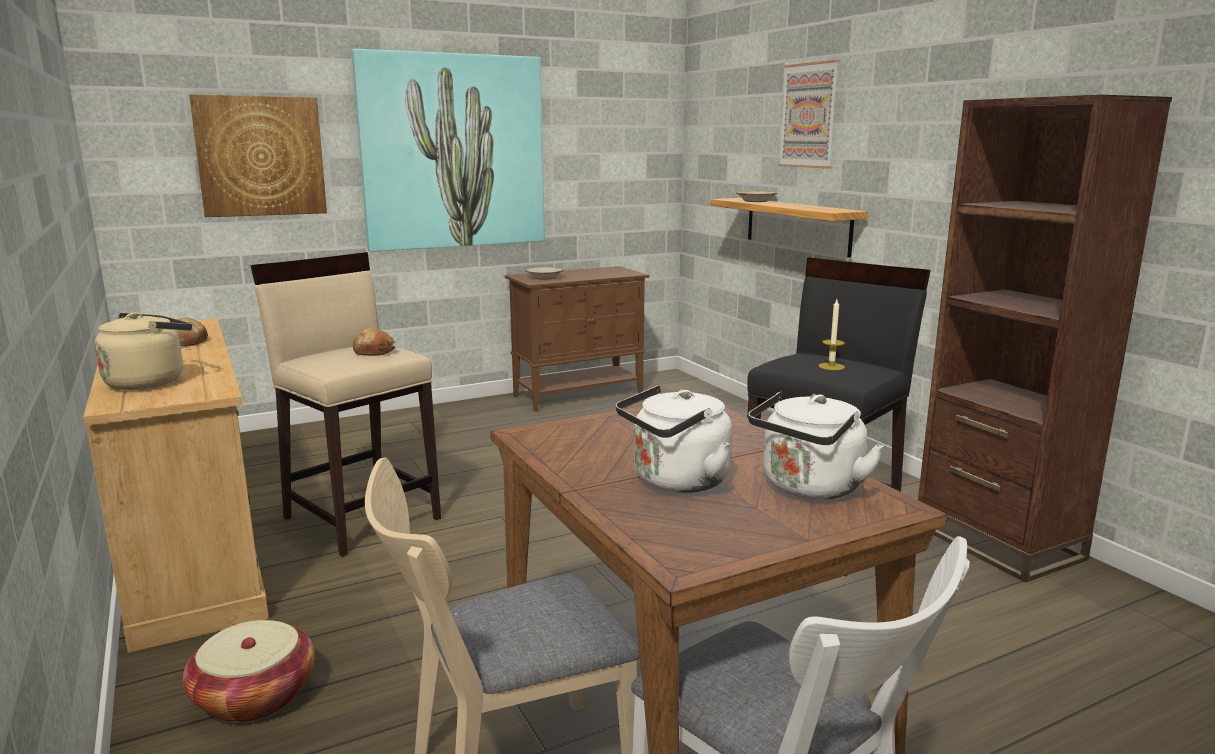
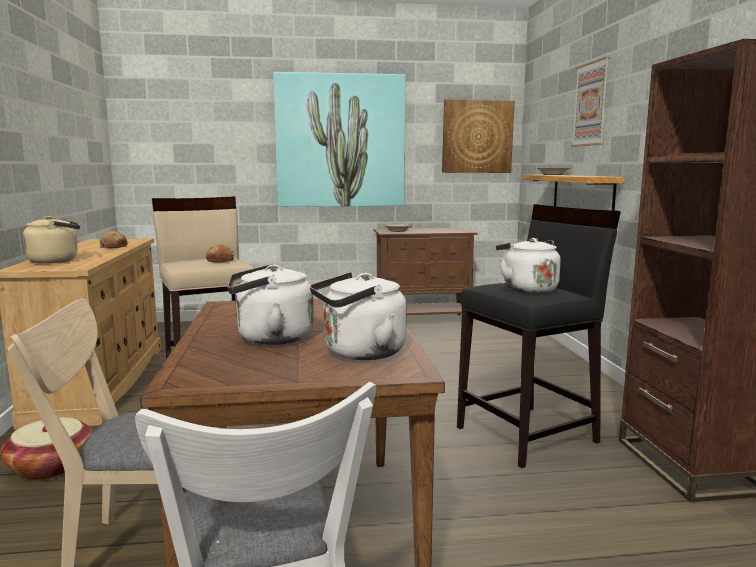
camera: 20 degrees right, 5 degrees down
picture [189,94,327,217] -> picture moved to [442,99,515,173]
candle [819,299,845,370] -> white kettle [496,238,561,293]

